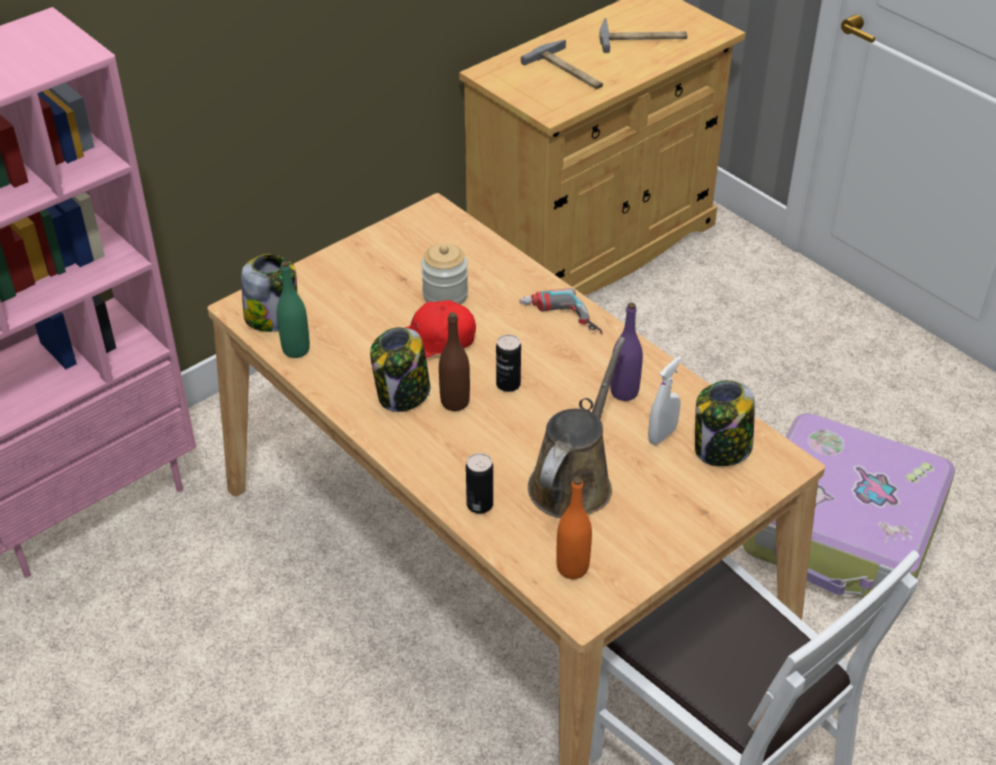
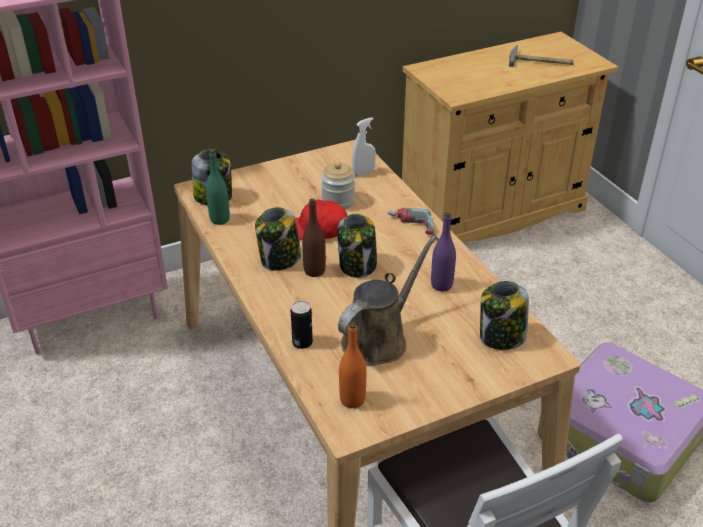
camera: 15 degrees right, 5 degrees down
can [496,334,521,392] -> jar [337,214,377,278]
hammer [521,40,603,89] -> none
white spray bottle [648,356,682,445] -> white spray bottle moved to [352,117,376,177]

